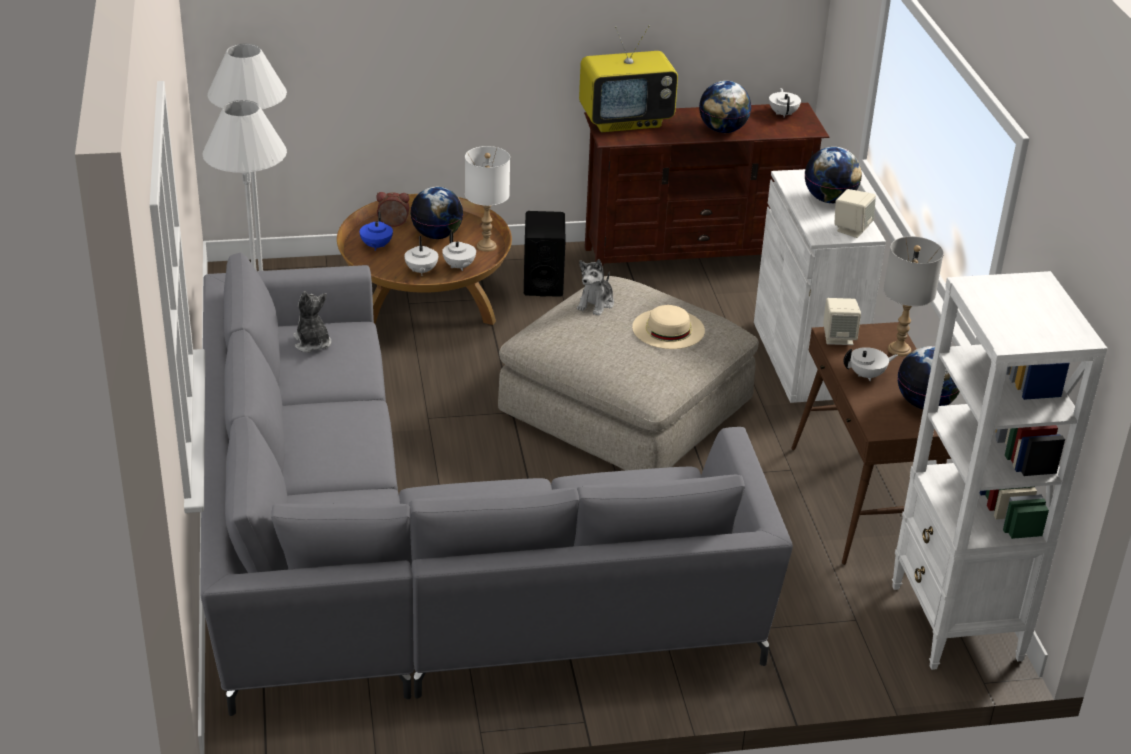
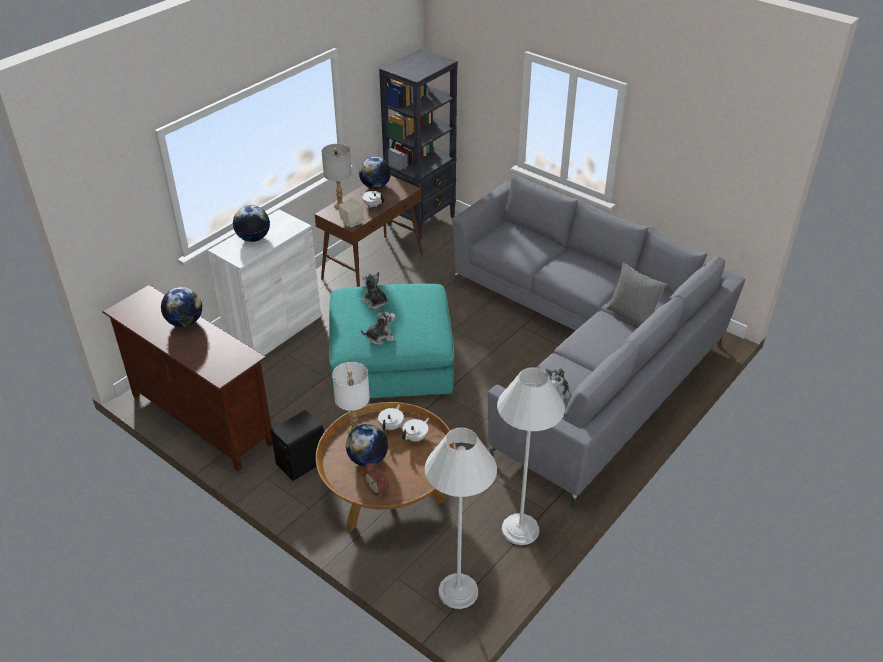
camera: 130 degrees left, 5 degrees up
blue teapot [359,212,393,251] -> none
beige ottoman [498,276,759,471] -> turquoise ottoman [329,284,454,398]
television [579,25,678,132] -> none
beige hat [632,305,705,349] -> plush toy [361,271,388,309]
white teapot [769,88,801,118] -> none
beige speaker [834,189,876,238] -> none
white bookcase [892,271,1108,670] -> black bookcase [379,49,458,240]
none -> grey pillow [606,262,667,326]

